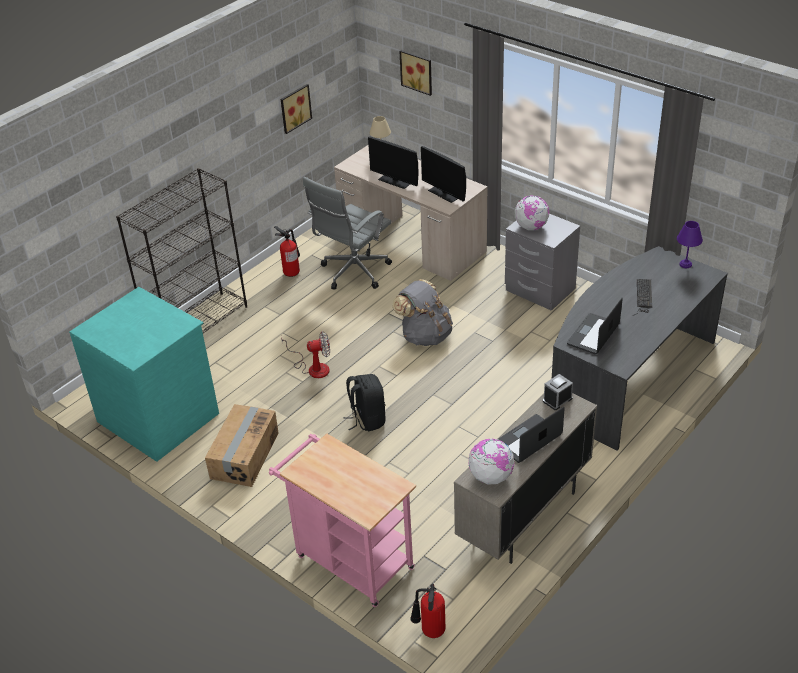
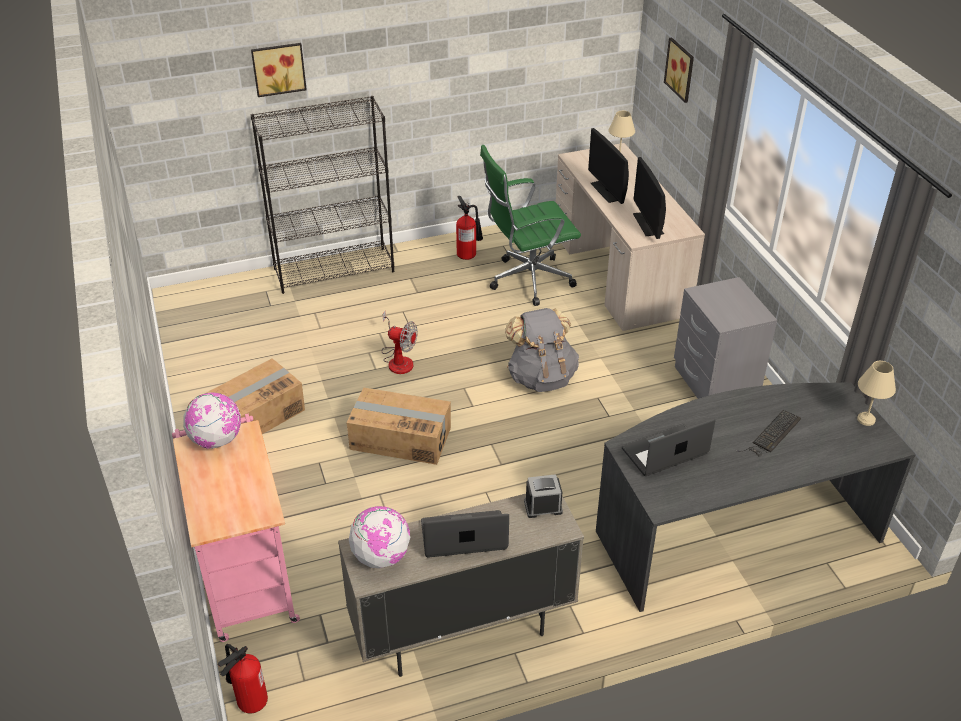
camera: 30 degrees right, 0 degrees up
turquoise dresser [69,287,219,462] -> none
picture [281,84,312,134] -> picture moved to [251,43,307,97]
grey office chair [303,177,392,290] -> green office chair [480,145,581,306]
black backpack [344,374,385,432] -> cardboard box [346,387,451,465]
globe [514,196,549,230] -> globe moved to [183,393,241,449]
purple table lamp [677,221,703,268] -> beige table lamp [857,361,896,426]

